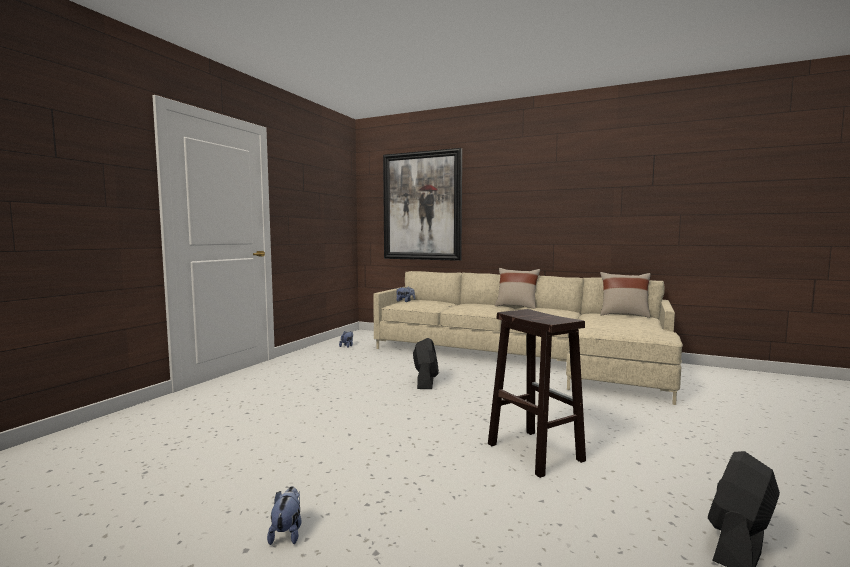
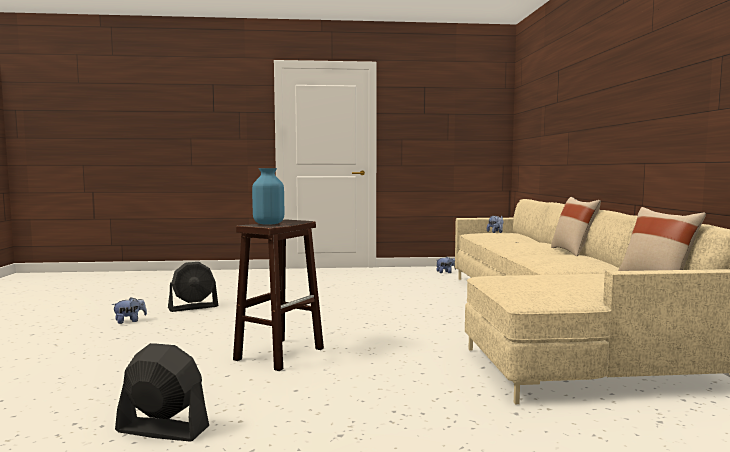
camera: 60 degrees right, 0 degrees up
picture [383,148,462,261] -> none
black fan [413,338,439,389] -> black fan moved to [168,262,218,312]
none -> blue vase [252,168,284,225]

